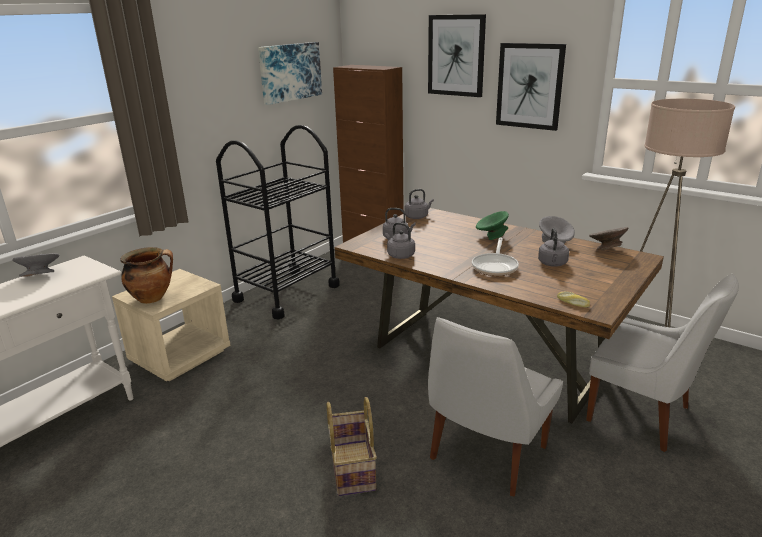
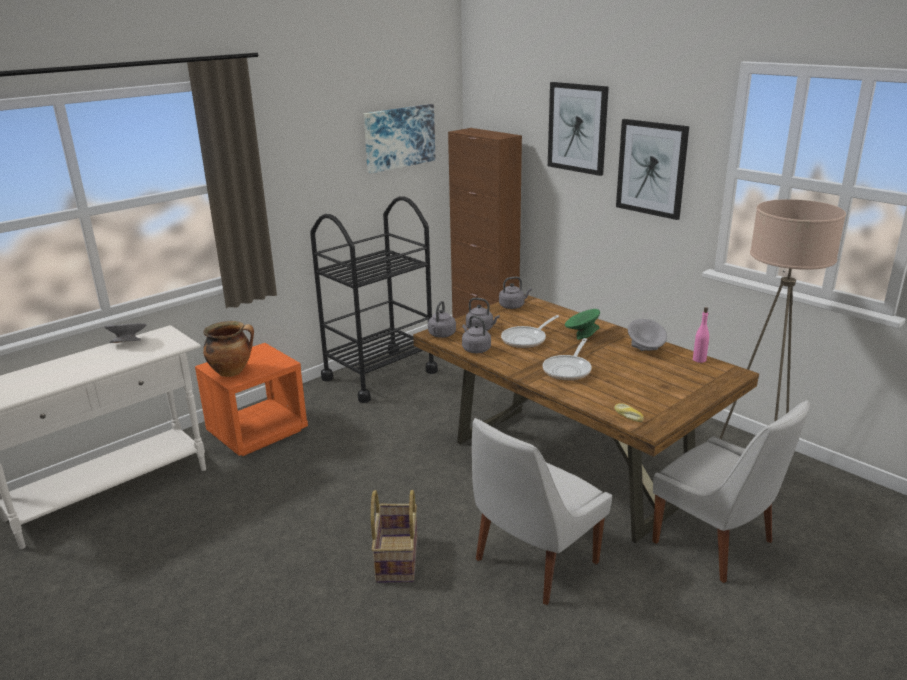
camera: 10 degrees right, 0 degrees up
beige nightstand [112,269,231,381] -> orange nightstand [195,343,308,456]
grey kettle [538,228,569,267] -> grey kettle moved to [428,301,456,338]
grey bowl [589,227,628,251] -> pink bottle [693,307,709,363]
none -> frying pan [501,315,559,348]

